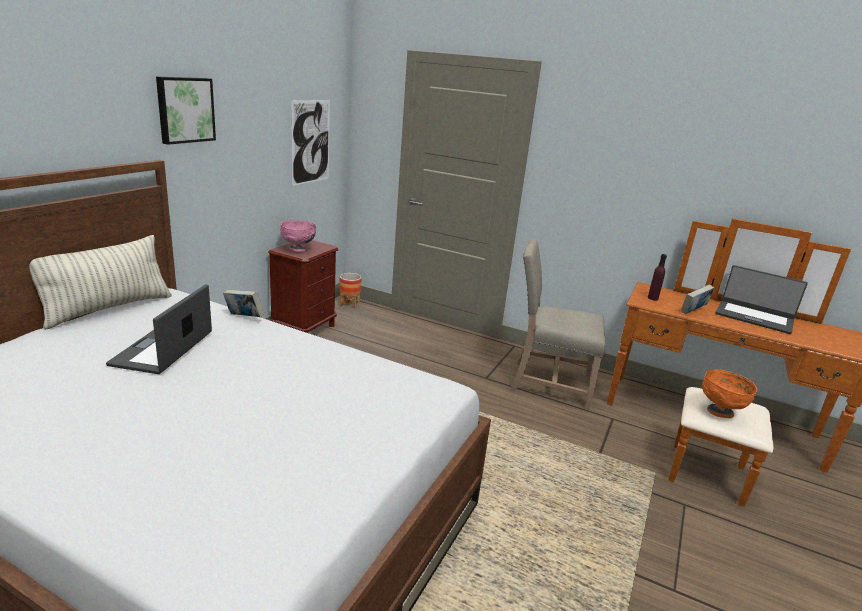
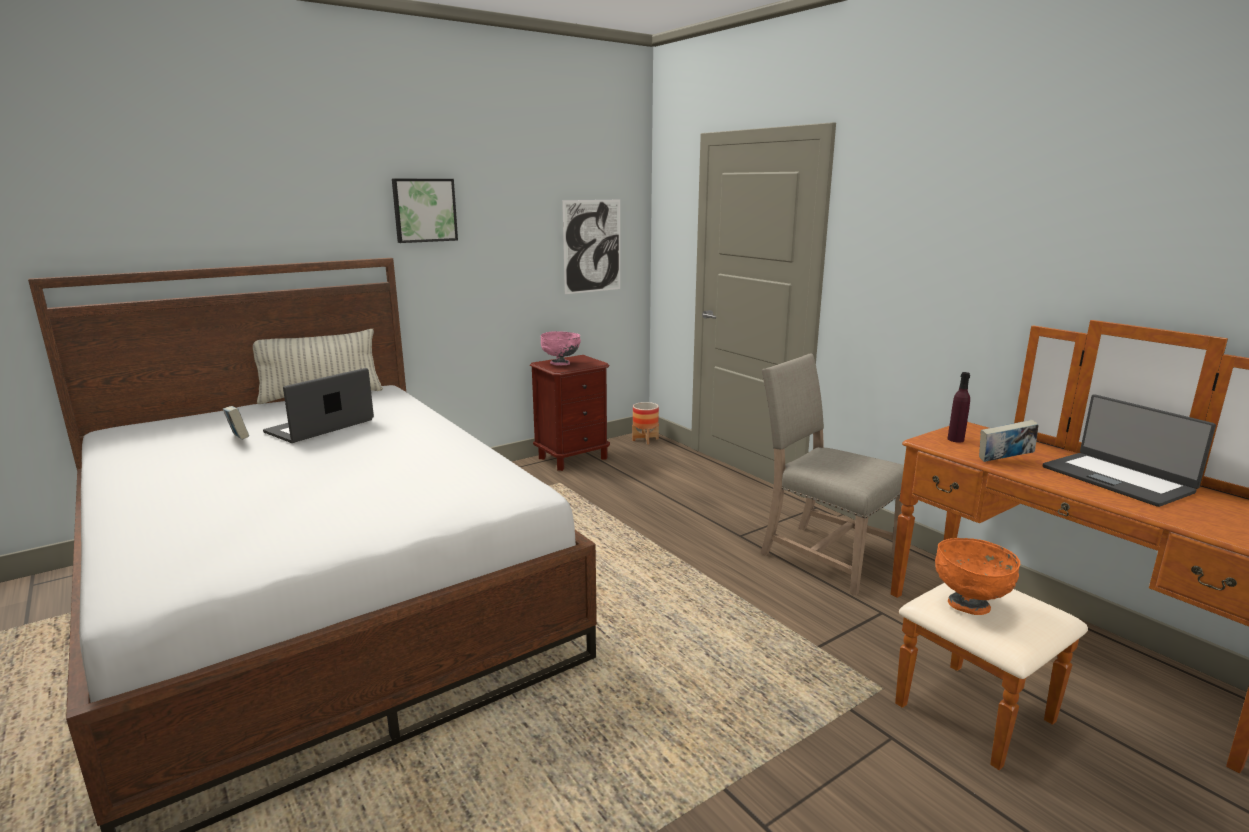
camera: 30 degrees right, 5 degrees down
book [223,290,265,317] -> book moved to [223,406,249,440]

